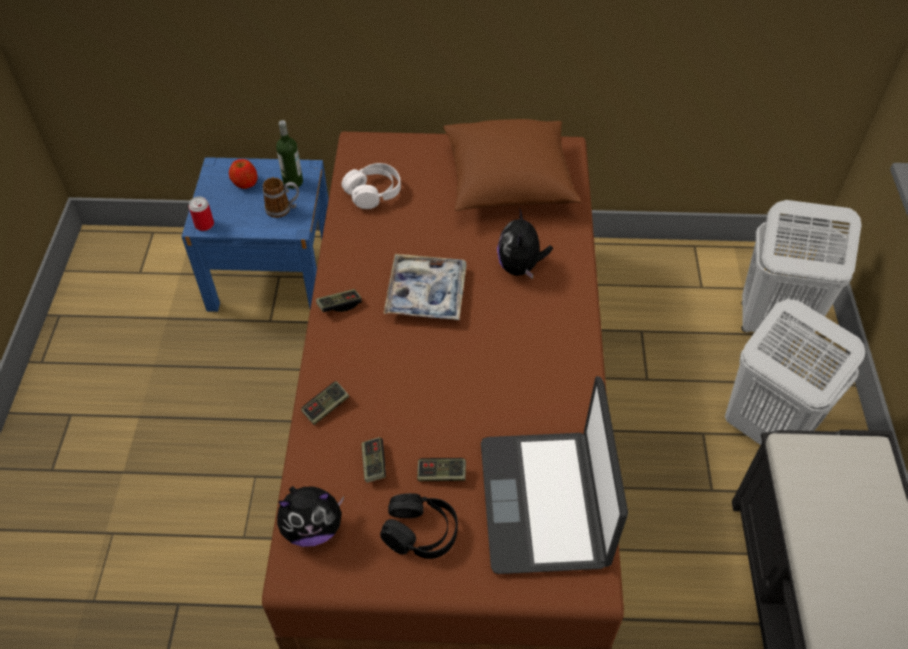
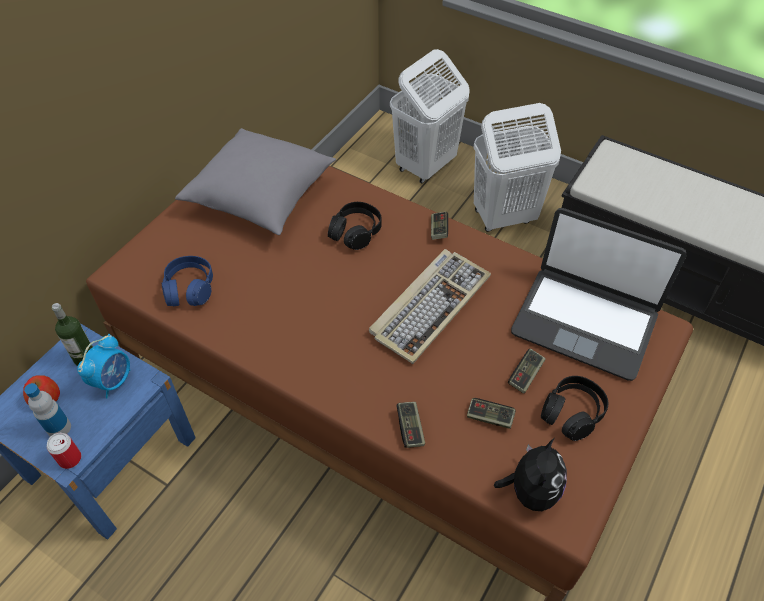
camera: 60 degrees left, 0 degrees up
mug [263,177,299,218] -> alarm clock [77,334,130,398]
game controller [316,289,362,312] -> game controller moved to [431,211,448,240]
white headphones [341,163,401,209] -> blue headphones [162,256,213,306]
tray [383,254,467,320] -> none
brown pillow [443,119,581,211] -> grey pillow [175,128,336,235]
plush toy [497,209,553,279] -> black headphones [328,202,382,250]
none -> bottle [24,383,71,437]
none -> keyboard [369,249,491,364]

